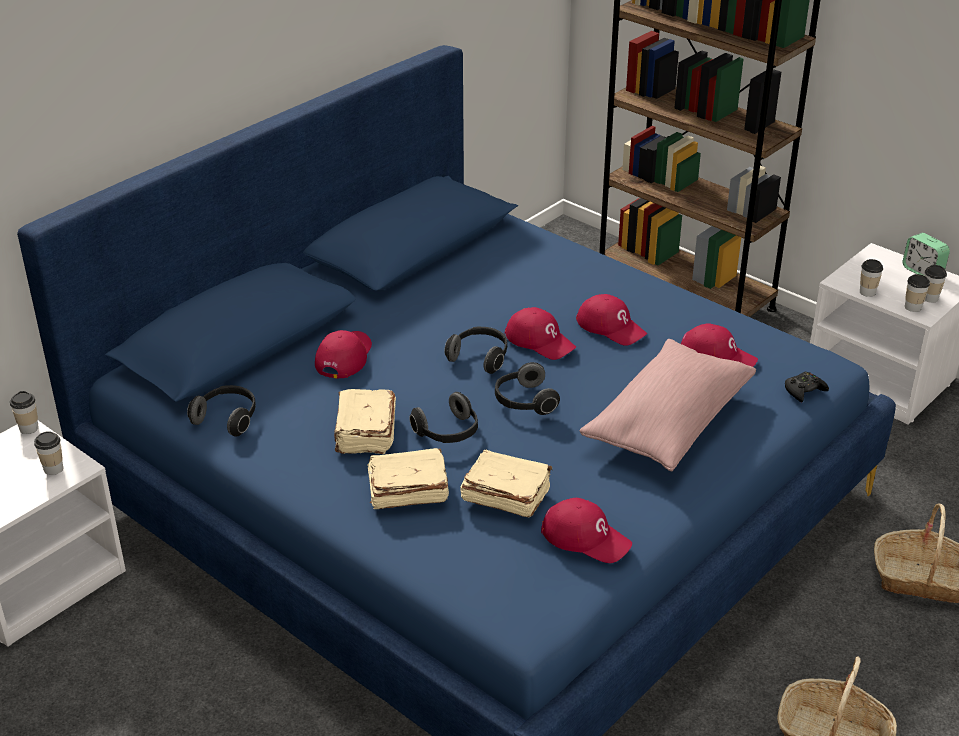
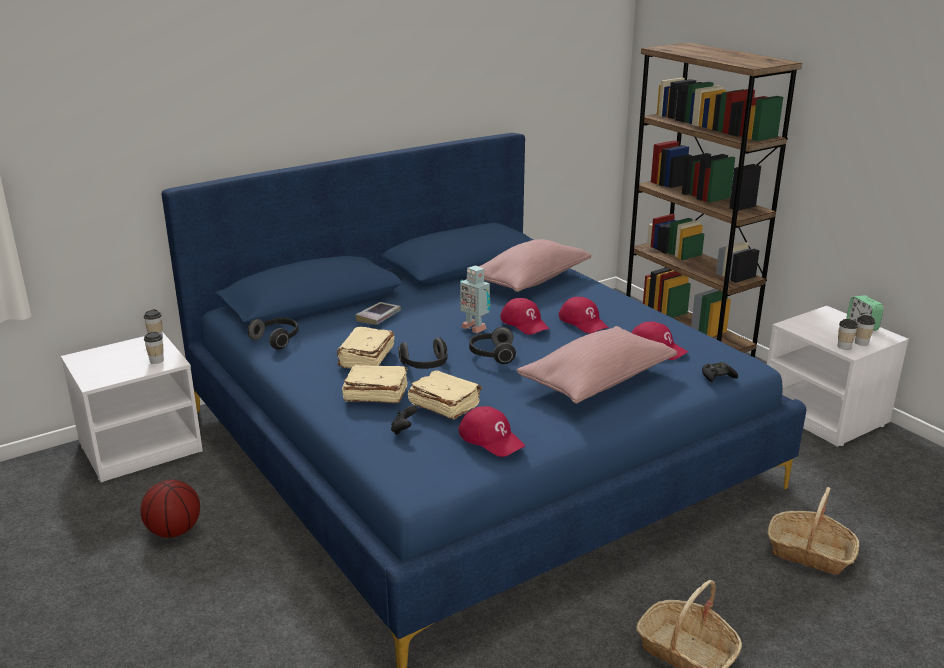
camera: 15 degrees right, 10 degrees down
red cap [315,330,372,378] -> book [355,302,401,325]
headphones [444,327,507,374] -> toy robot [460,265,490,333]
cup [860,259,883,297] -> none
none -> basketball [140,480,200,538]
none -> black game controller [391,405,418,435]
none -> pink pillow [478,239,591,292]

